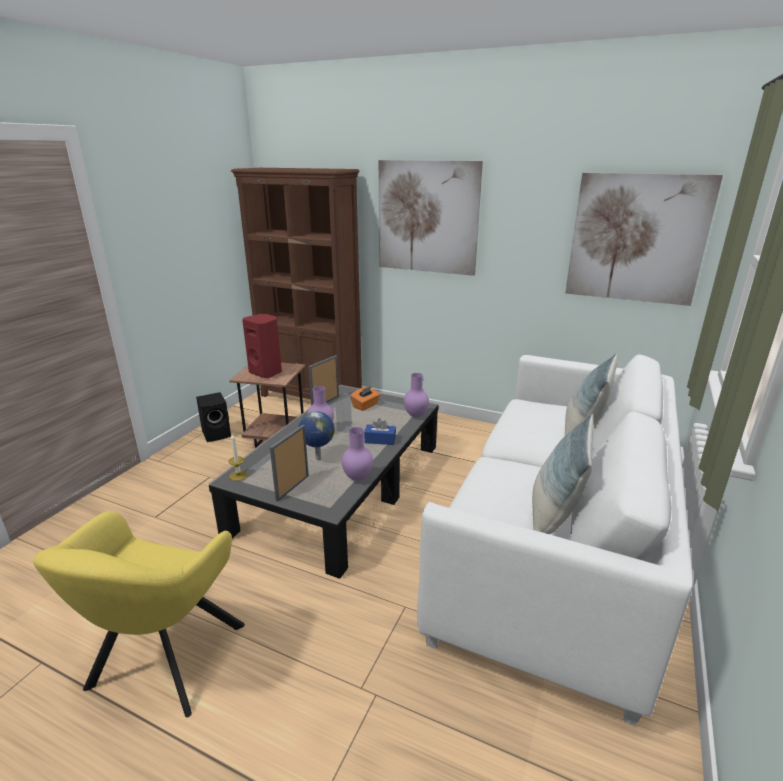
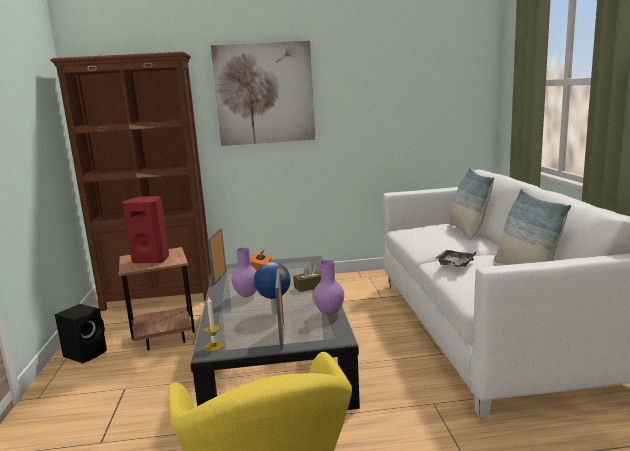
camera: 30 degrees left, 10 degrees down
blue tissue box [364,418,396,445] -> brown tissue box [293,264,321,292]
purple vase [404,373,429,417] -> none
picture [565,173,723,306] -> none
none -> grey tray [435,250,476,267]

